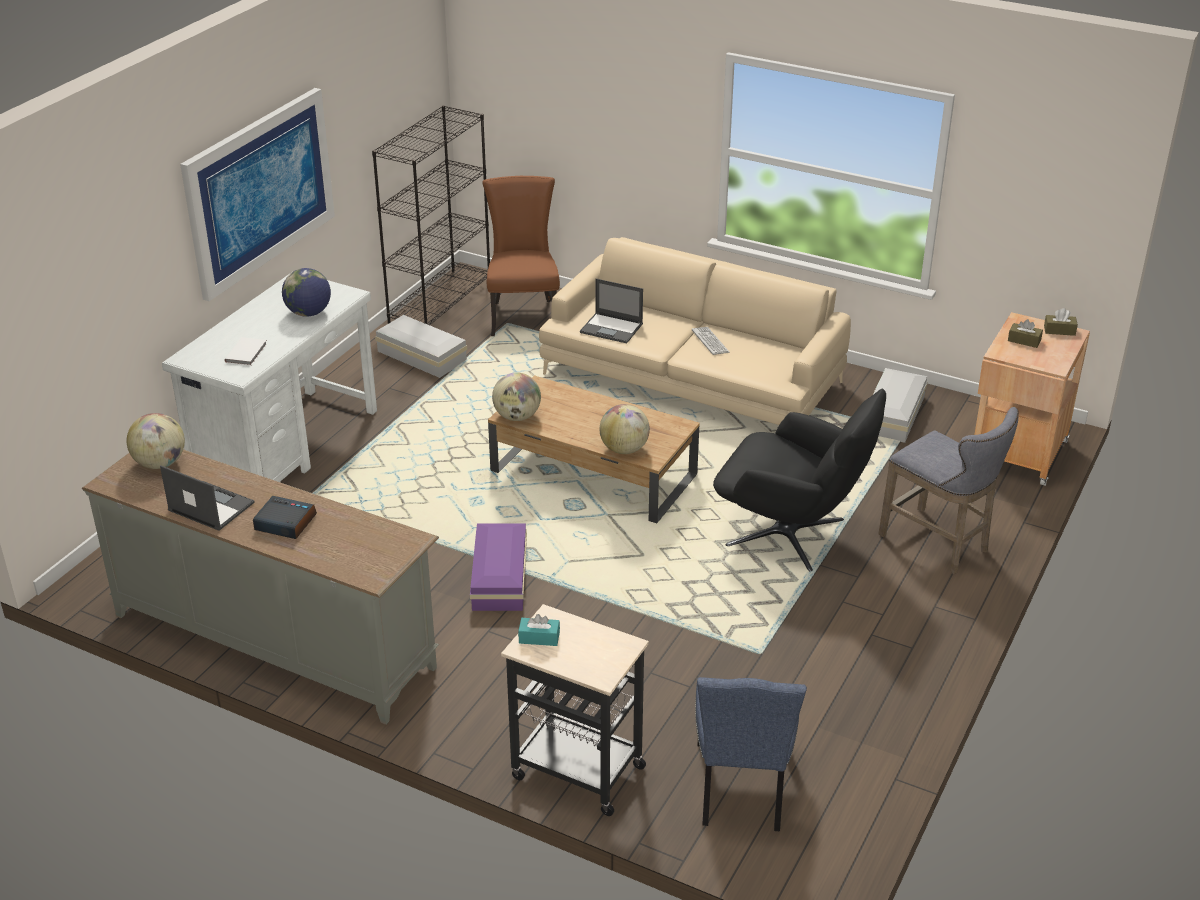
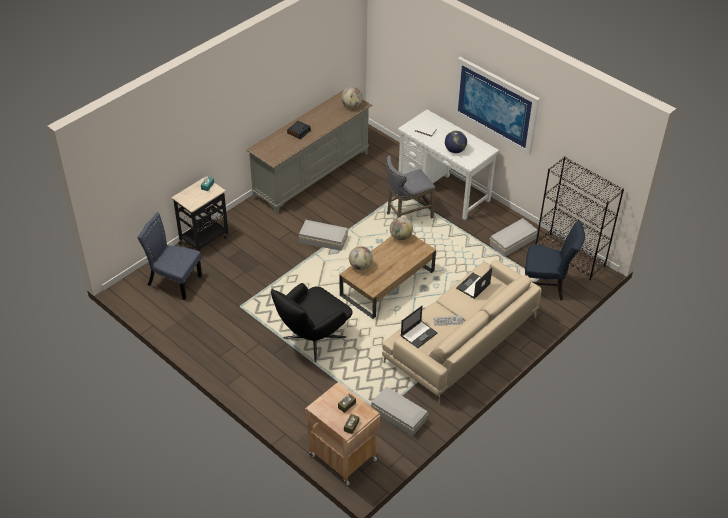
camera: 105 degrees right, 10 degrees up
laptop [160,465,255,531] -> laptop moved to [401,306,437,348]
purple storage box [470,523,527,611] -> white storage box [299,220,348,251]
brown chair [482,176,560,336] -> blue chair [525,221,585,301]
grey stool [878,407,1019,574] -> grey stool moved to [386,155,435,219]

